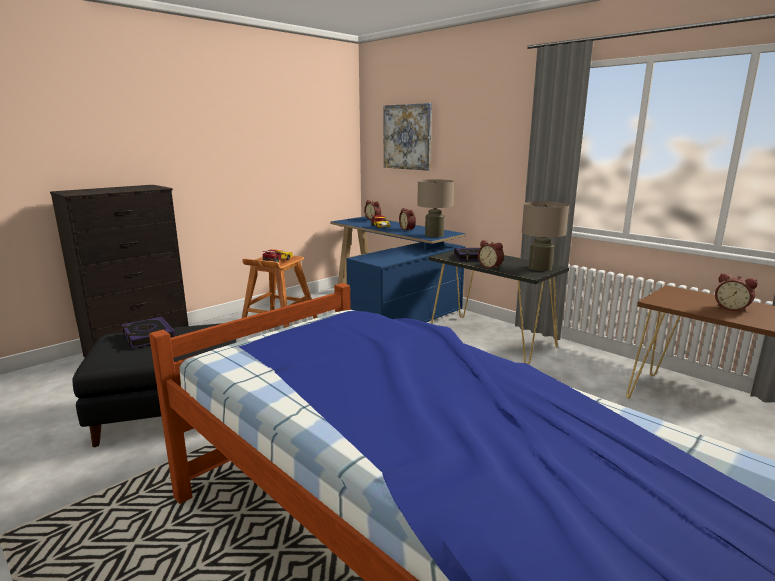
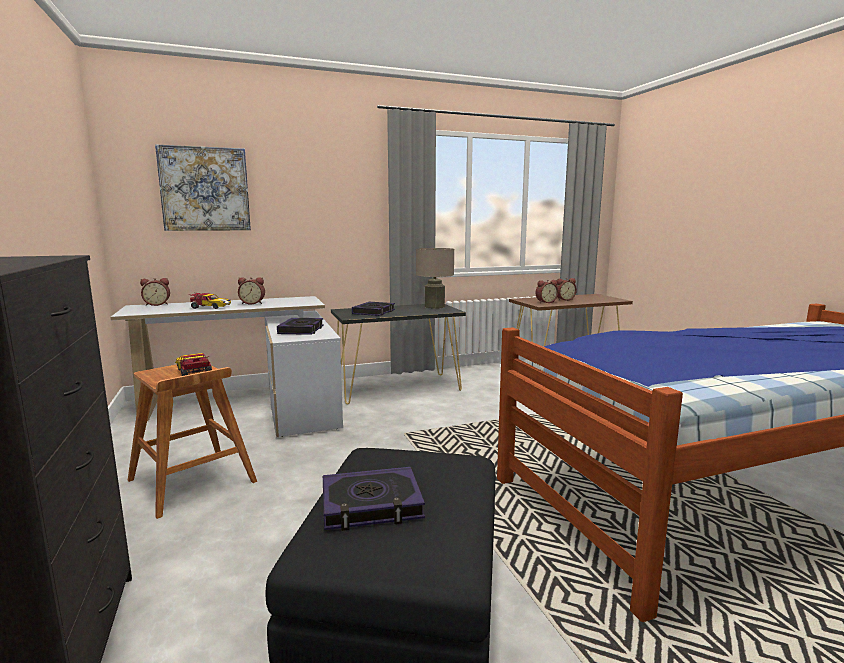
camera: 65 degrees left, 5 degrees down
blue desk [330,216,466,322] -> white desk [110,296,343,437]
beige table lamp [417,179,454,237] -> none
alarm clock [478,240,504,269] -> alarm clock moved to [536,280,558,303]
none -> book [277,318,324,335]

